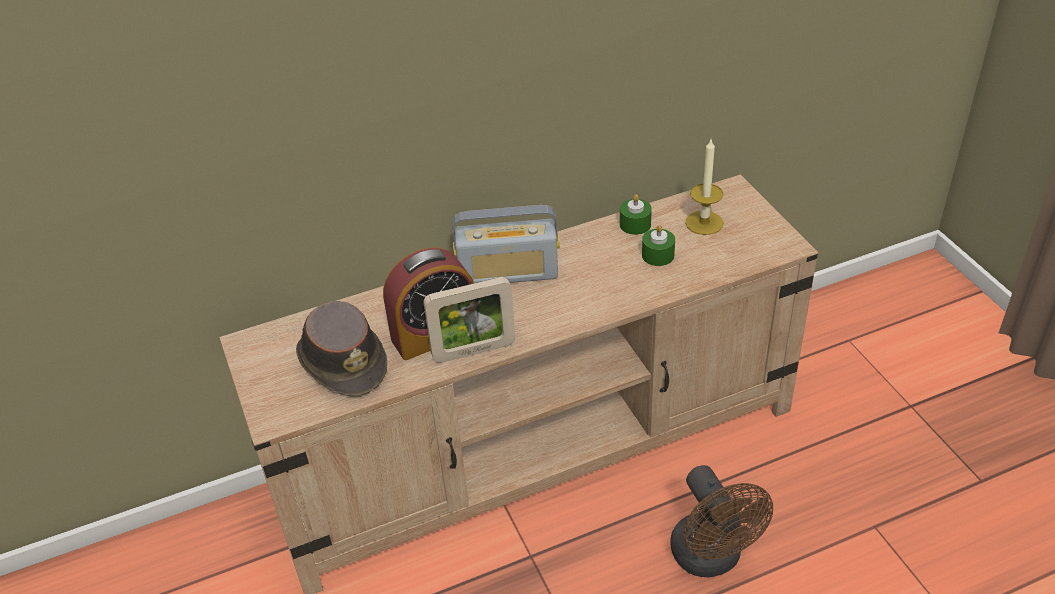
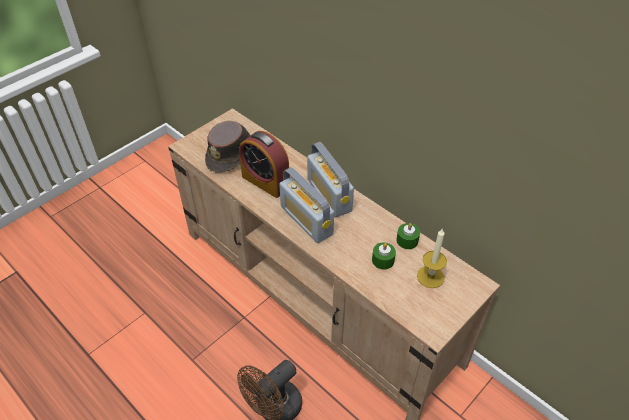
camera: 65 degrees right, 5 degrees up
picture frame [423,277,515,363] -> none
none -> radio [279,167,334,243]

